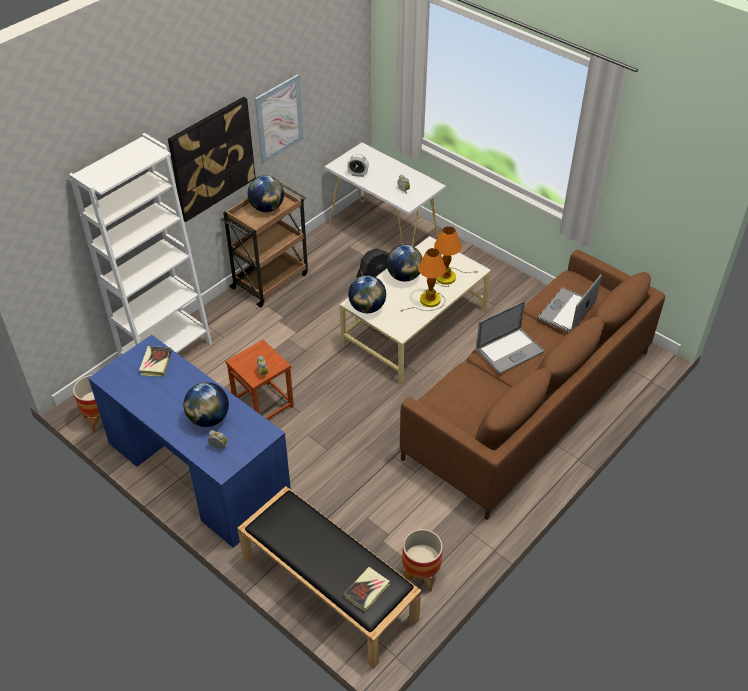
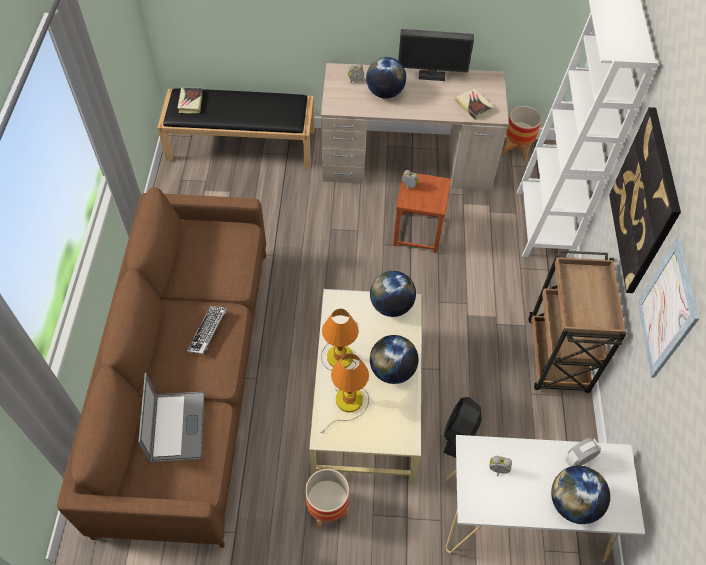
camera: 140 degrees right, 10 degrees up
blue desk [88,335,291,548] -> beige desk [321,63,509,190]
globe [248,175,284,212] -> globe moved to [551,465,610,524]
planter [402,529,443,592] -> planter moved to [305,469,349,530]
laptop [476,301,544,374] -> keyboard [187,306,227,354]
none -> monitor [398,29,474,81]

